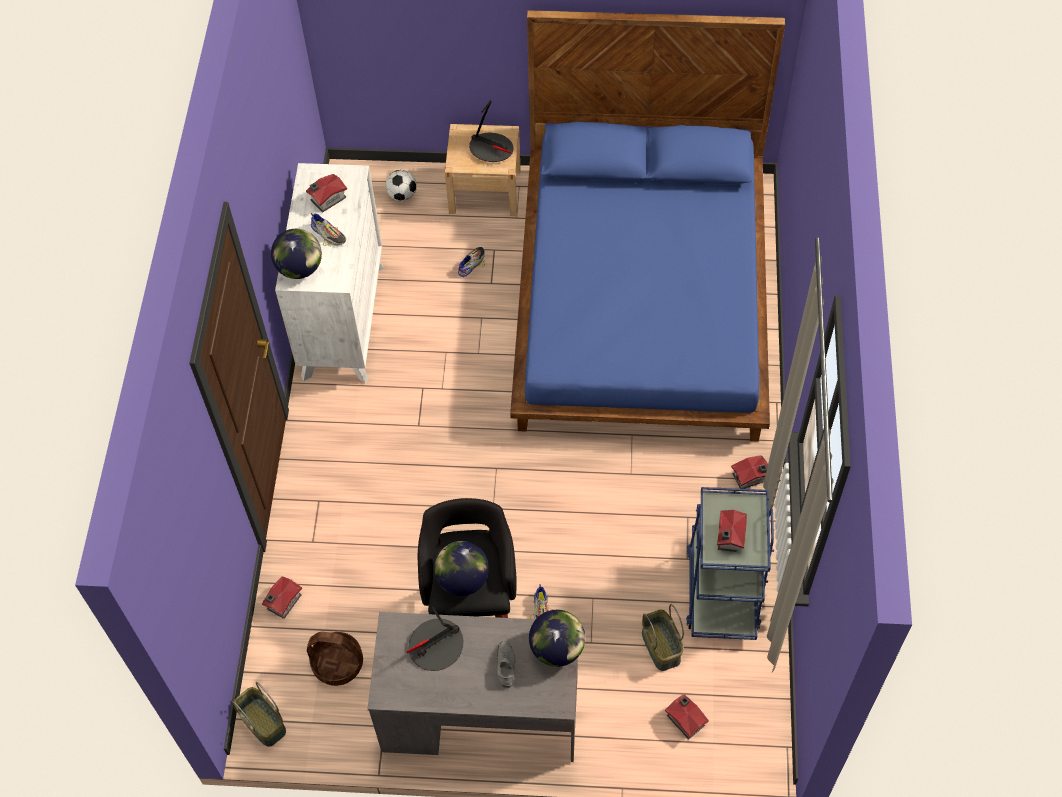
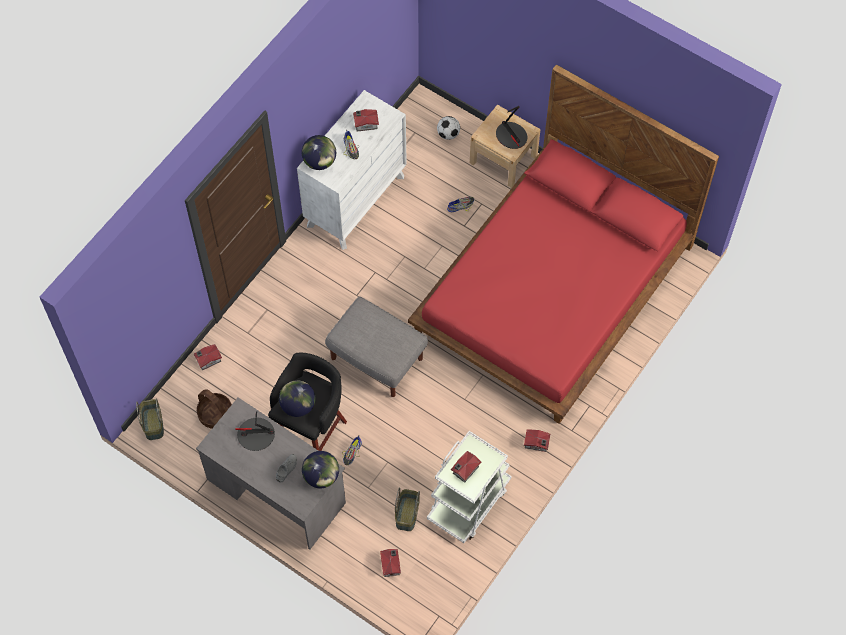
camera: 30 degrees right, 5 degrees up
blue bed [510,10,785,441] -> red bed [408,64,719,424]
blue cart [686,487,774,640] -> white cart [427,431,511,543]
none -> grey ottoman [325,296,428,397]

